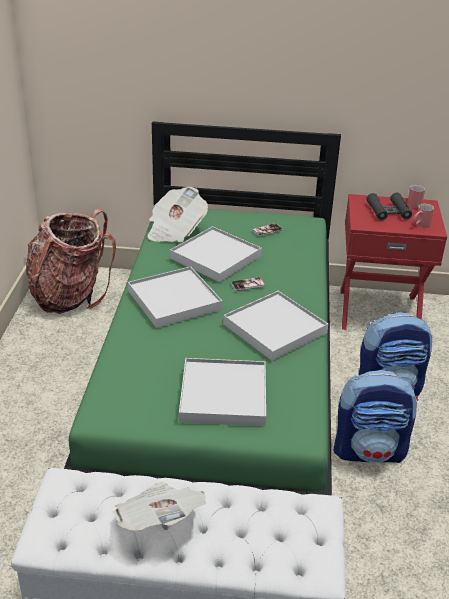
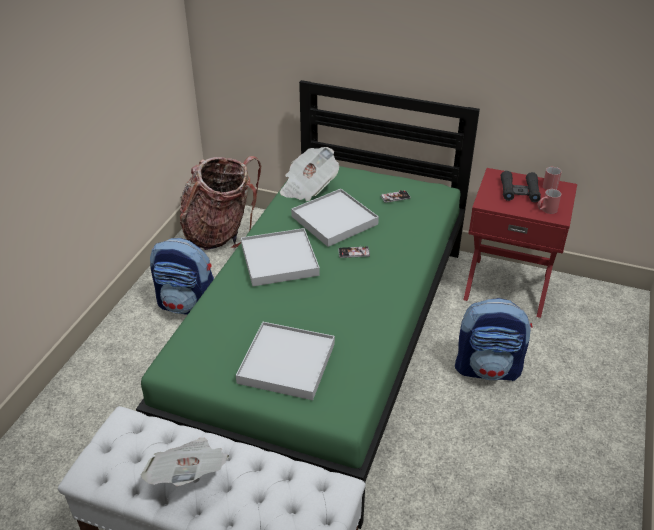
camera: 15 degrees right, 5 degrees up
white tray [223,291,328,361] -> none
backpack [333,370,418,463] -> backpack moved to [150,238,214,315]

